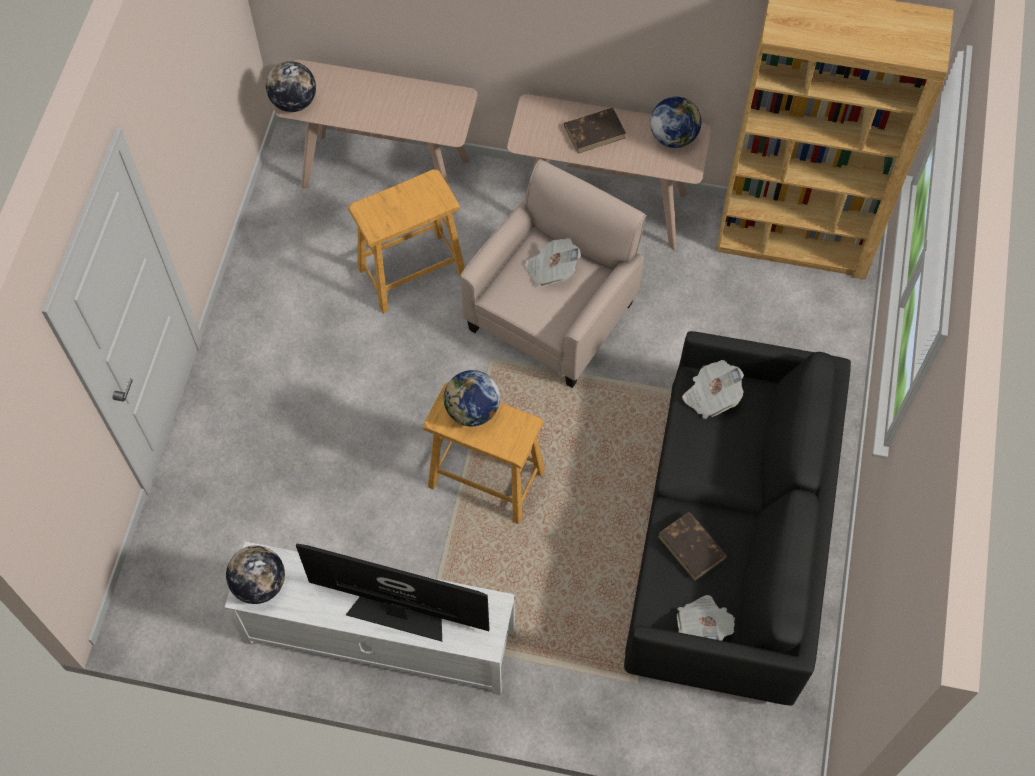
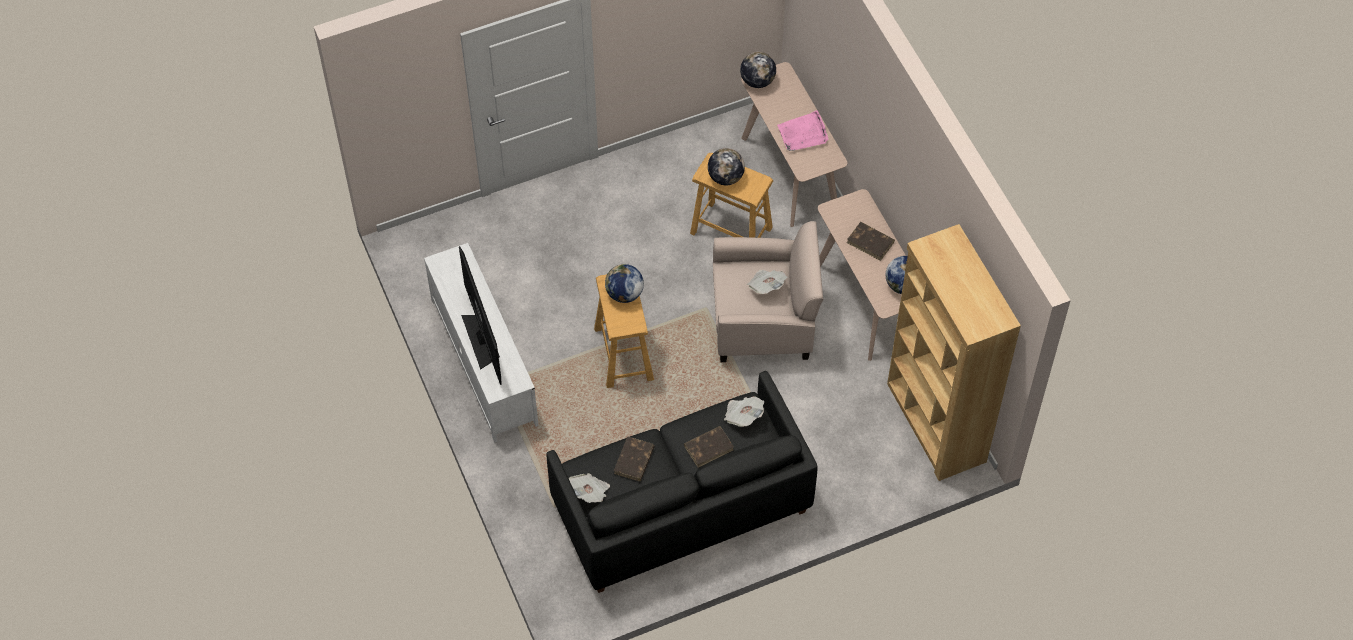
camera: 55 degrees right, 5 degrees down
globe [226,545,285,604] -> globe moved to [708,148,745,185]
none -> brown book [684,426,734,468]
none -> pink tray [777,110,828,151]

